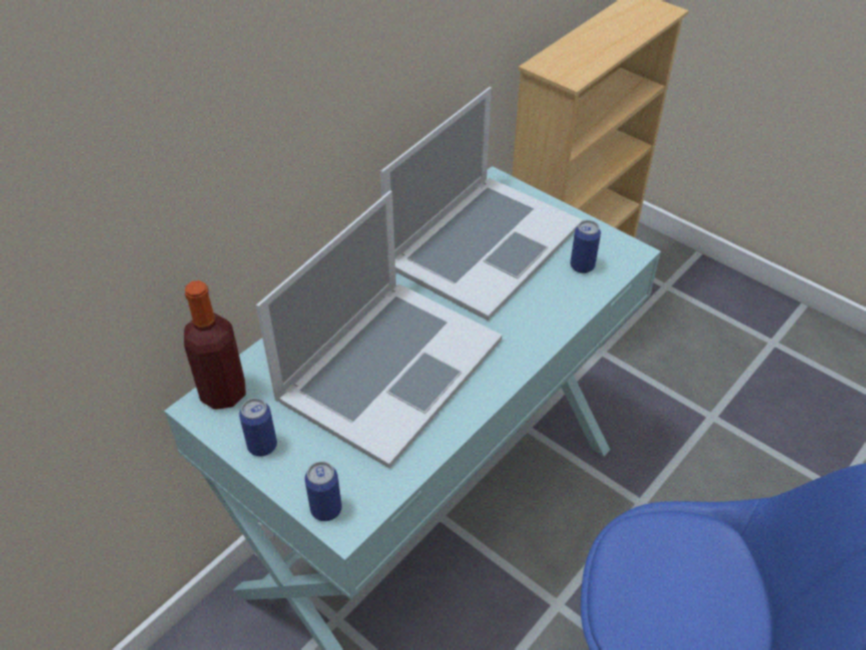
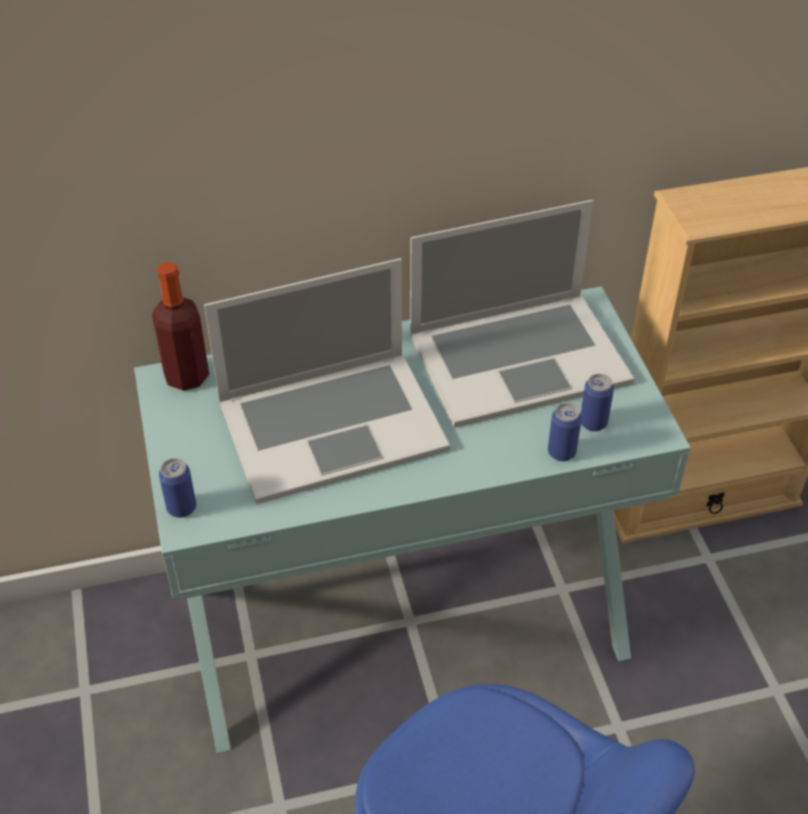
camera: 35 degrees right, 0 degrees up
can [239,398,277,456] -> can moved to [548,403,582,461]

